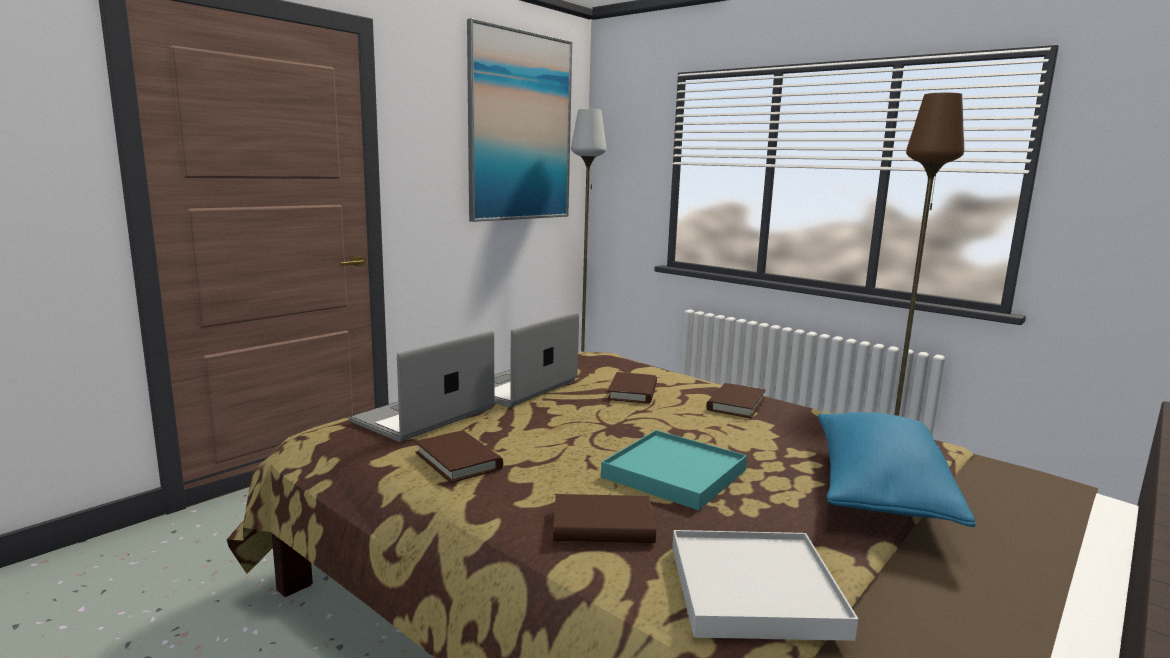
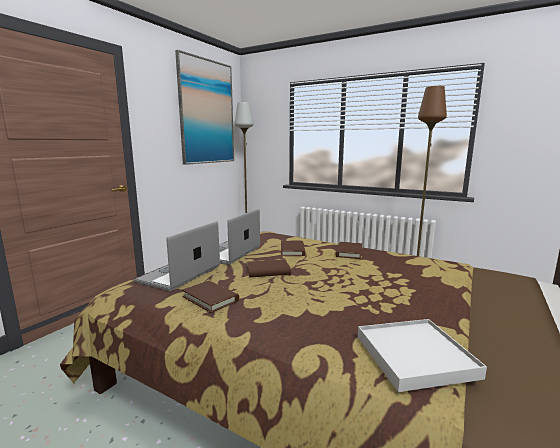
camera: 10 degrees left, 0 degrees up
brown book [553,494,656,543] -> brown book moved to [247,259,291,277]
turquoise tray [601,430,747,511] -> none
blue pillow [818,412,976,527] -> none

